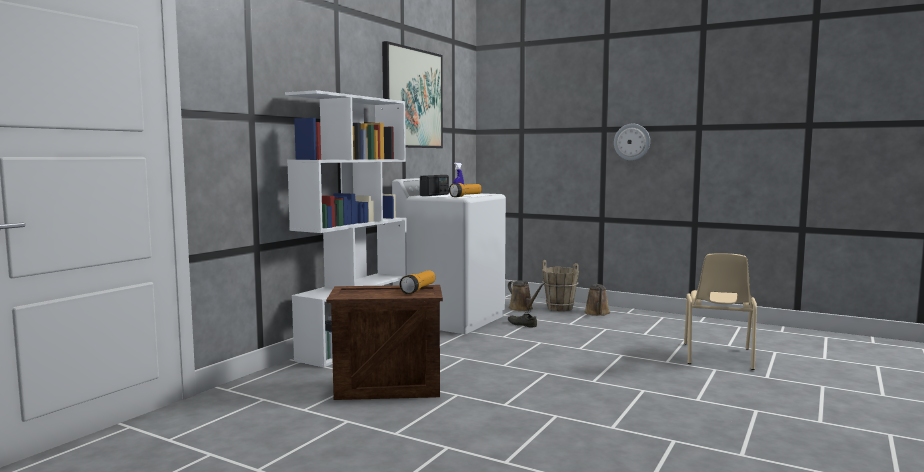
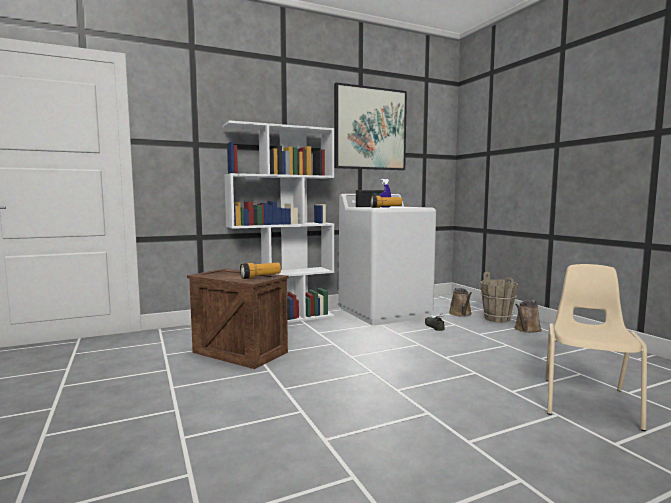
camera: 35 degrees right, 0 degrees up
wall clock [614,123,650,161] -> none
beige chair [684,253,757,370] -> beige chair turned 150 degrees clockwise [545,264,647,431]

